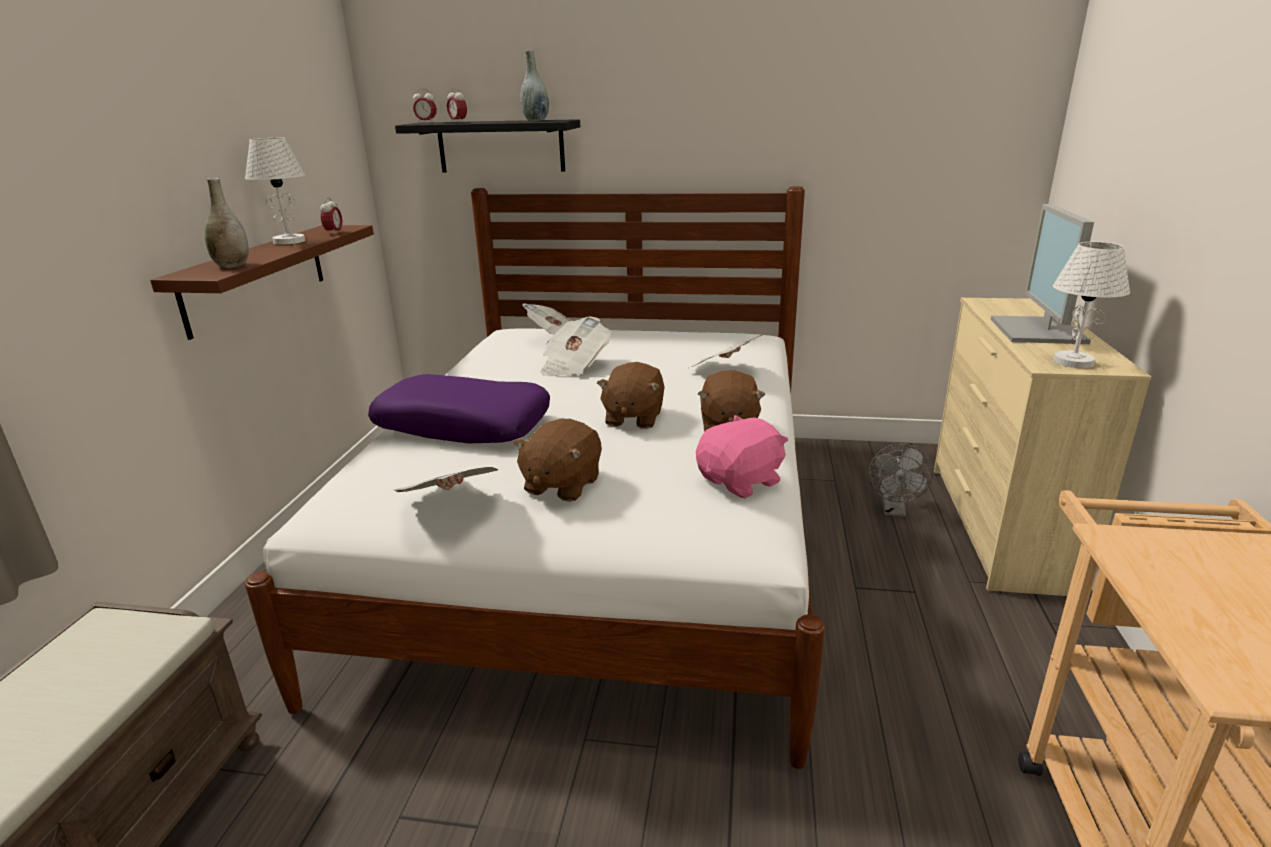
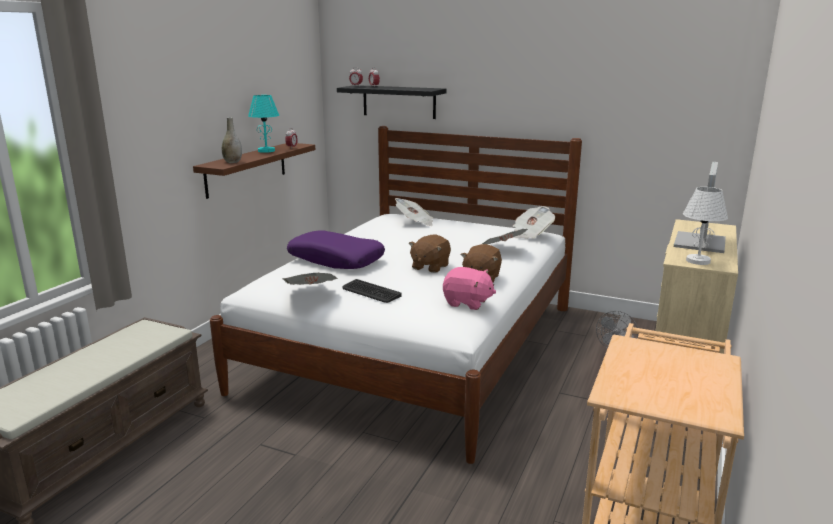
camera: 15 degrees right, 5 degrees down
white table lamp [245,138,306,245] -> turquoise table lamp [248,95,279,153]
brown plush toy [513,419,602,502] -> keyboard [342,279,401,303]
grey vase [520,50,549,121] -> none
newspaper [541,316,611,376] -> newspaper moved to [513,206,555,239]
pink plush toy [696,415,788,498] -> pink plush toy turned 45 degrees clockwise [443,267,496,310]

